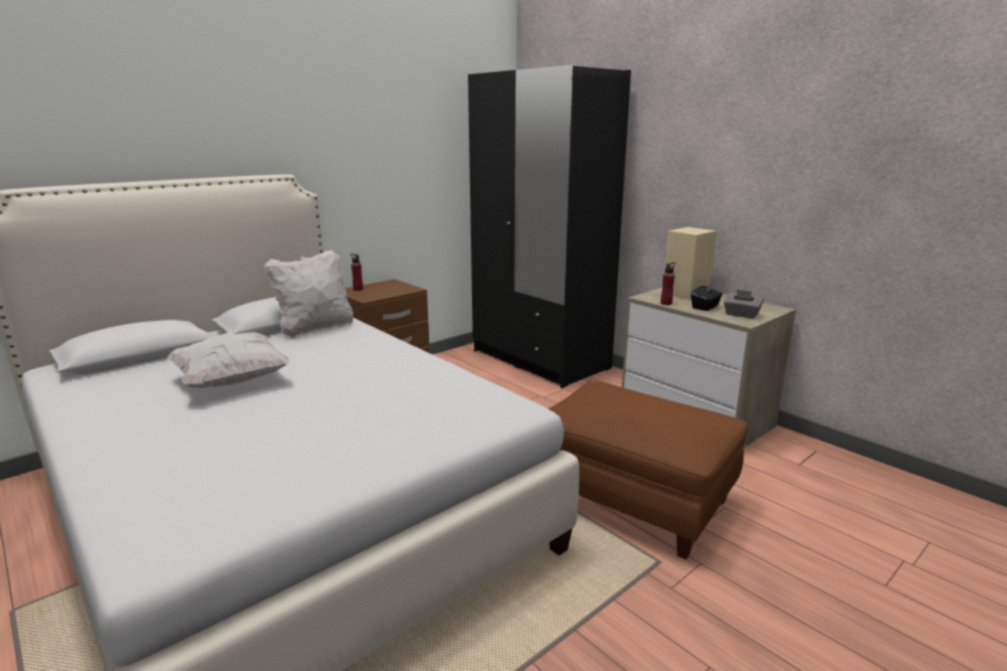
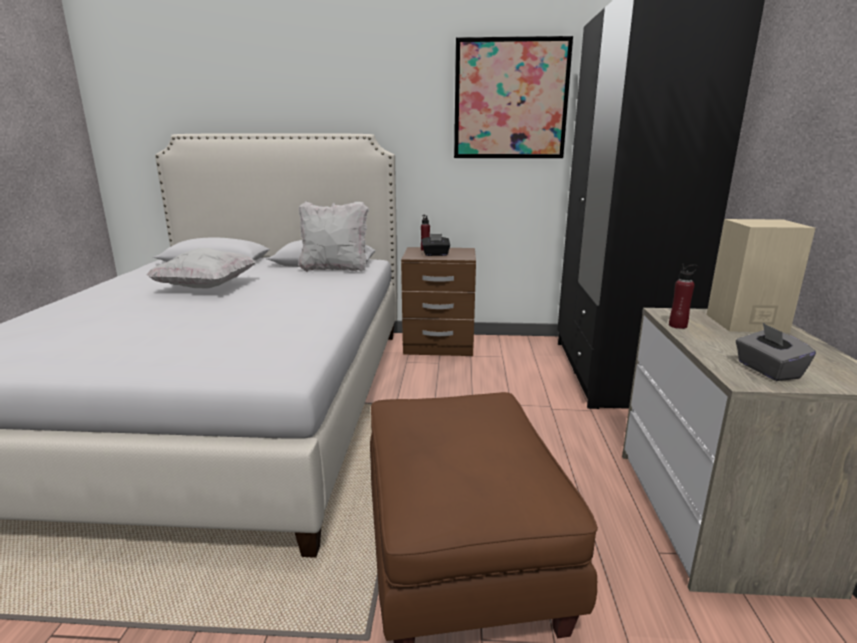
camera: 45 degrees right, 0 degrees up
black tissue box [691,282,723,311] -> black tissue box moved to [422,234,450,256]
none -> picture [454,36,573,158]

